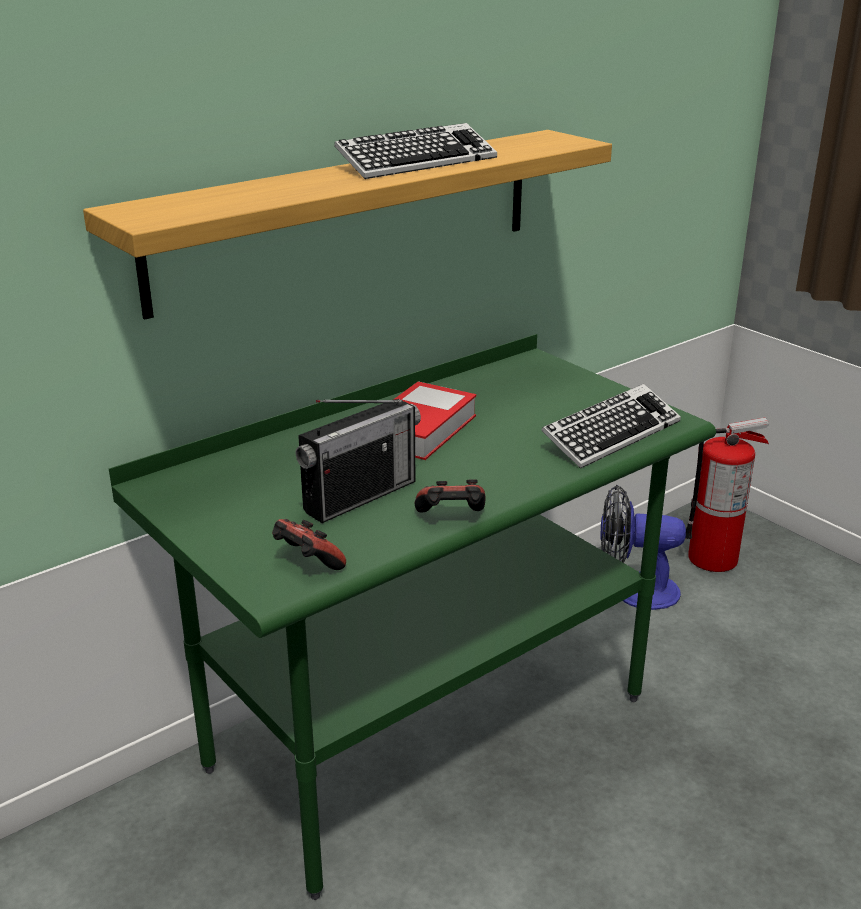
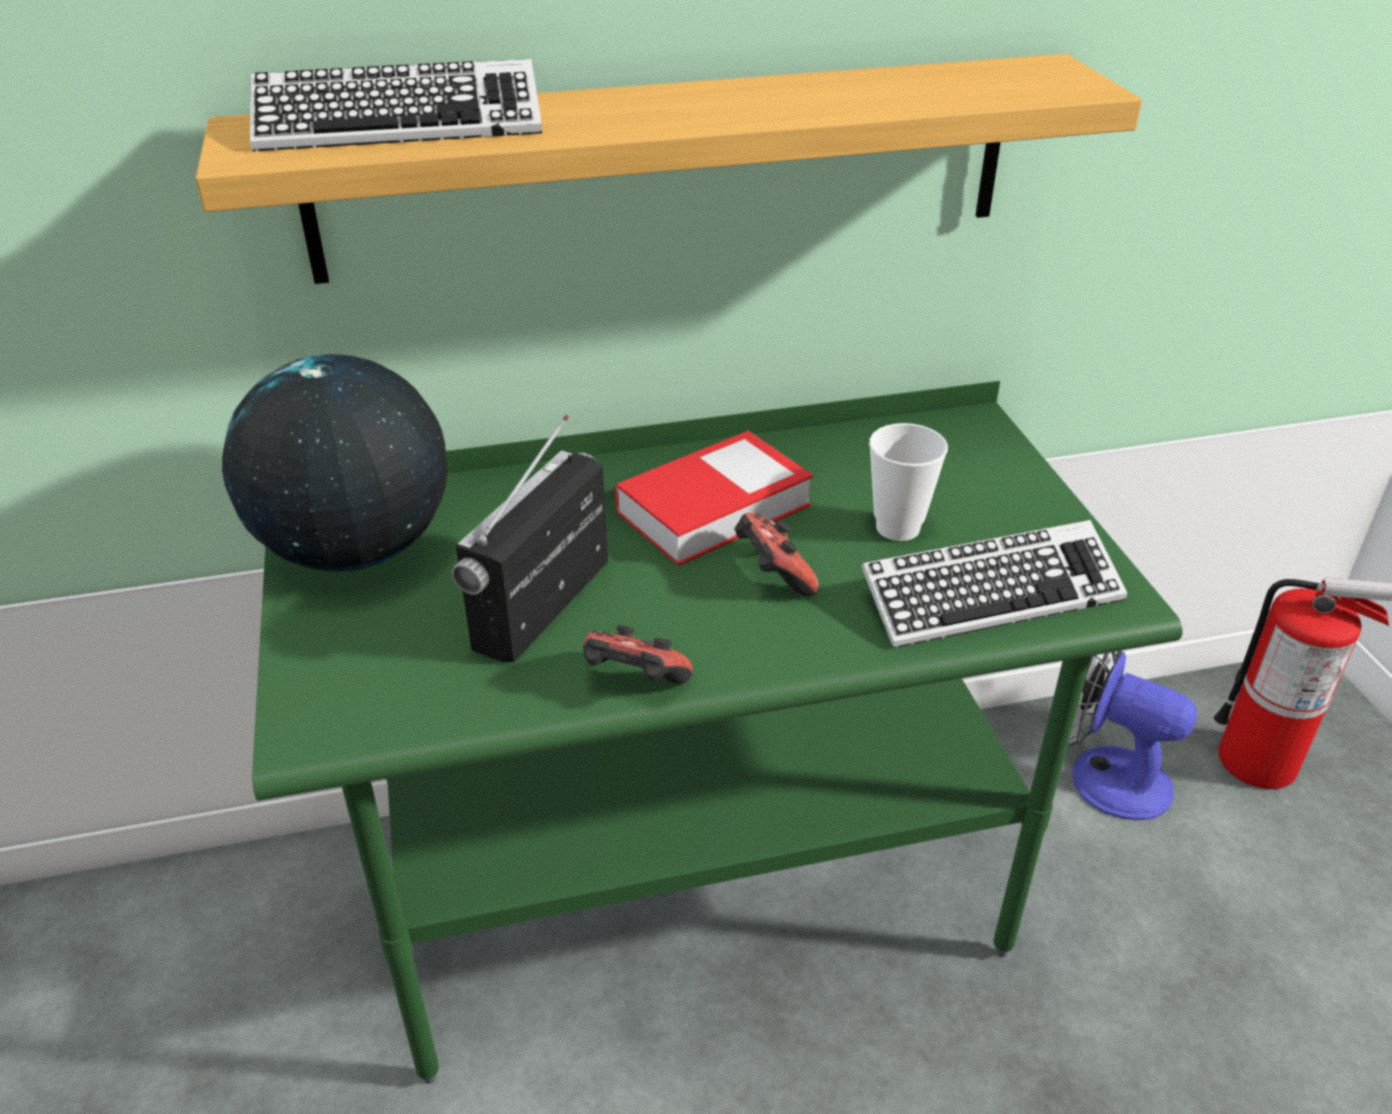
camera: 25 degrees right, 10 degrees up
game controller [272,519,346,570] -> game controller moved to [734,513,819,596]
radio [296,399,421,523] -> radio turned 135 degrees clockwise [452,415,608,662]
keyboard [334,123,497,179] -> keyboard moved to [250,59,542,151]
none -> globe [222,354,447,572]
none -> cup [869,423,948,541]

